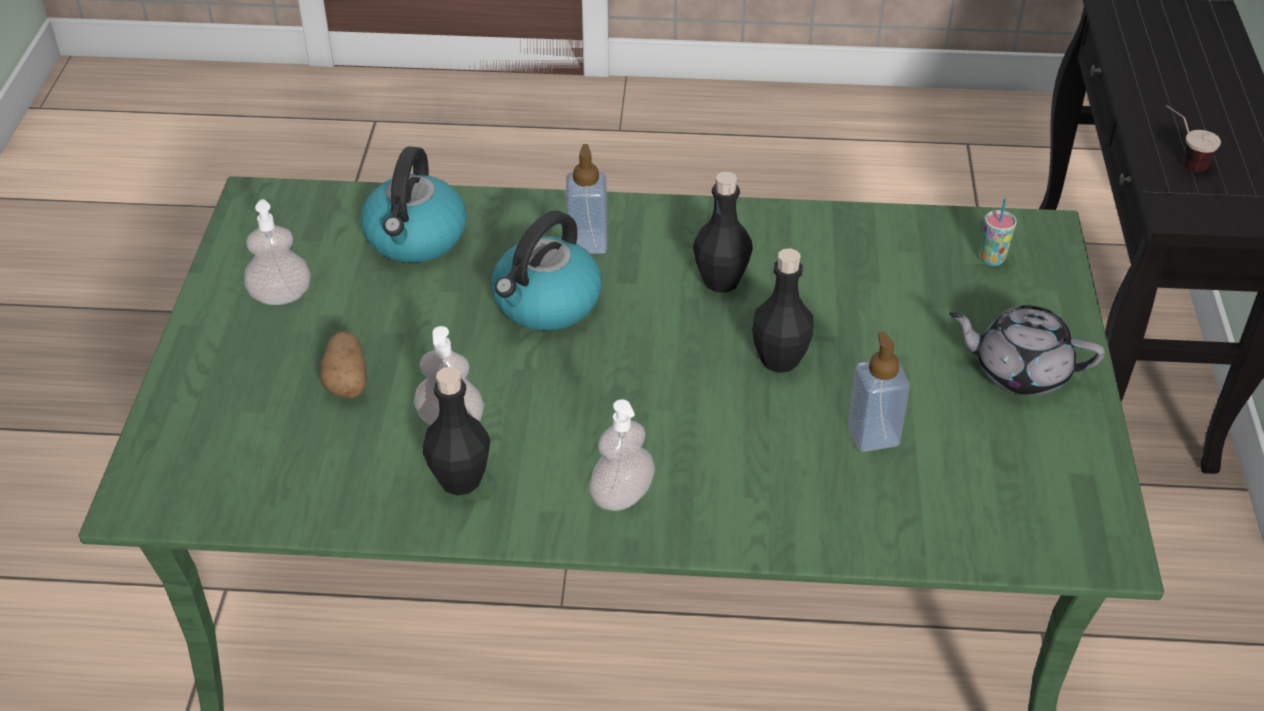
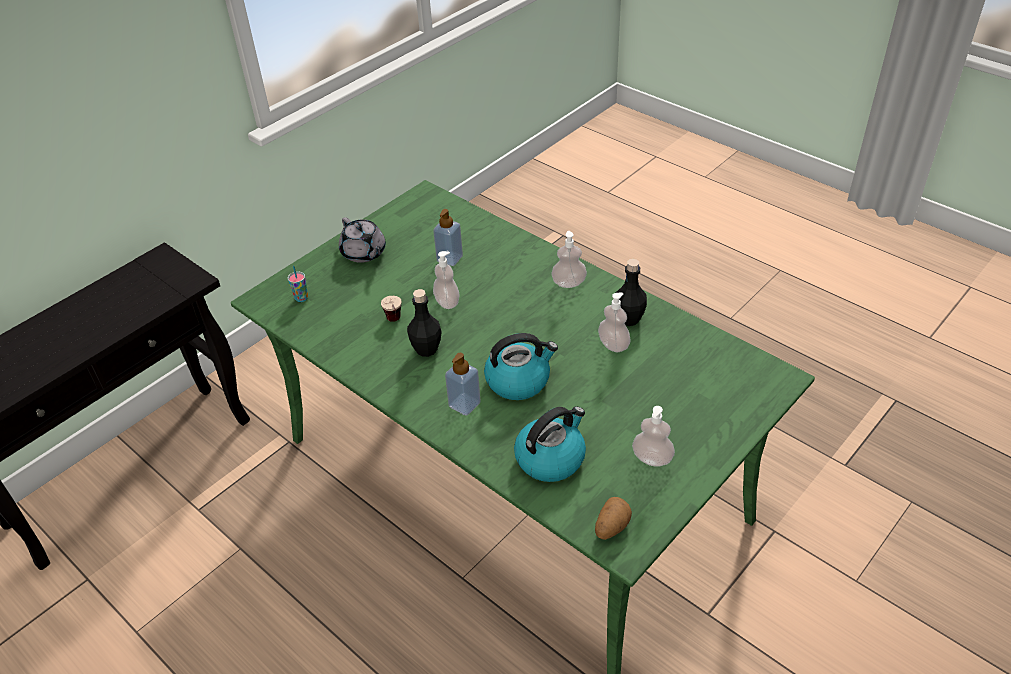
camera: 140 degrees left, 0 degrees up
potato [320,331,366,398] -> potato moved to [595,497,632,540]
black bottle [752,248,814,373] -> soap dispenser [433,251,460,309]
cup [1166,105,1221,172] -> cup moved to [381,296,402,322]

